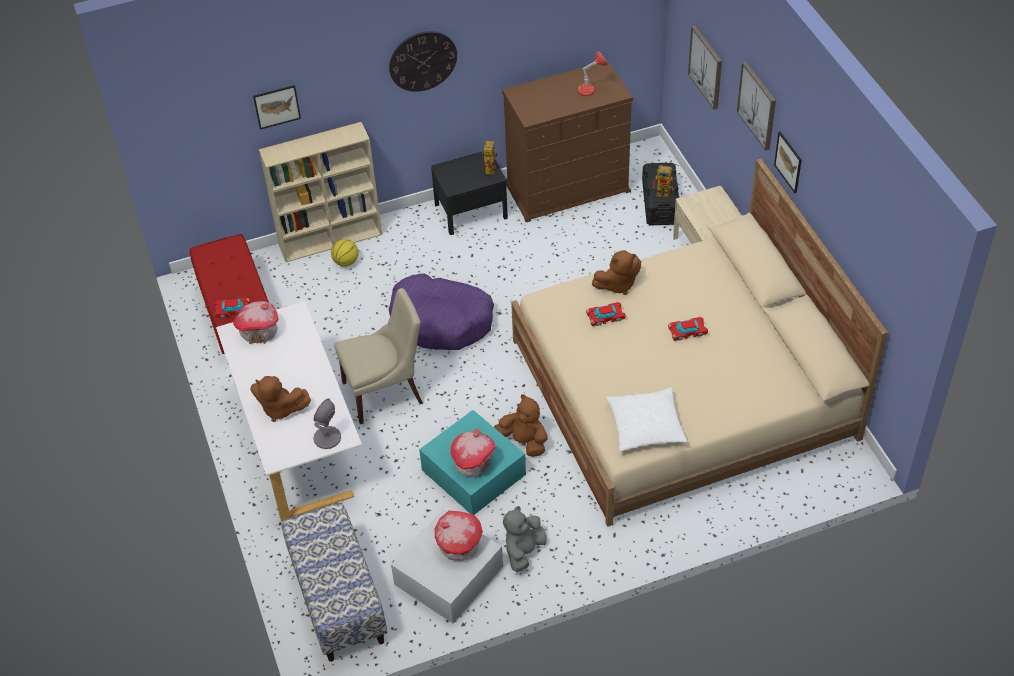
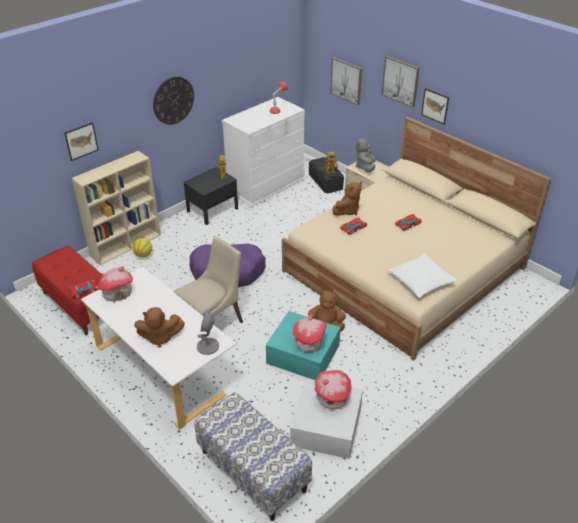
camera: 25 degrees left, 10 degrees down
brown dresser [502,61,633,222] -> white dresser [222,97,305,208]
grey plush toy [503,506,547,572] -> grey plush toy moved to [356,136,376,172]

